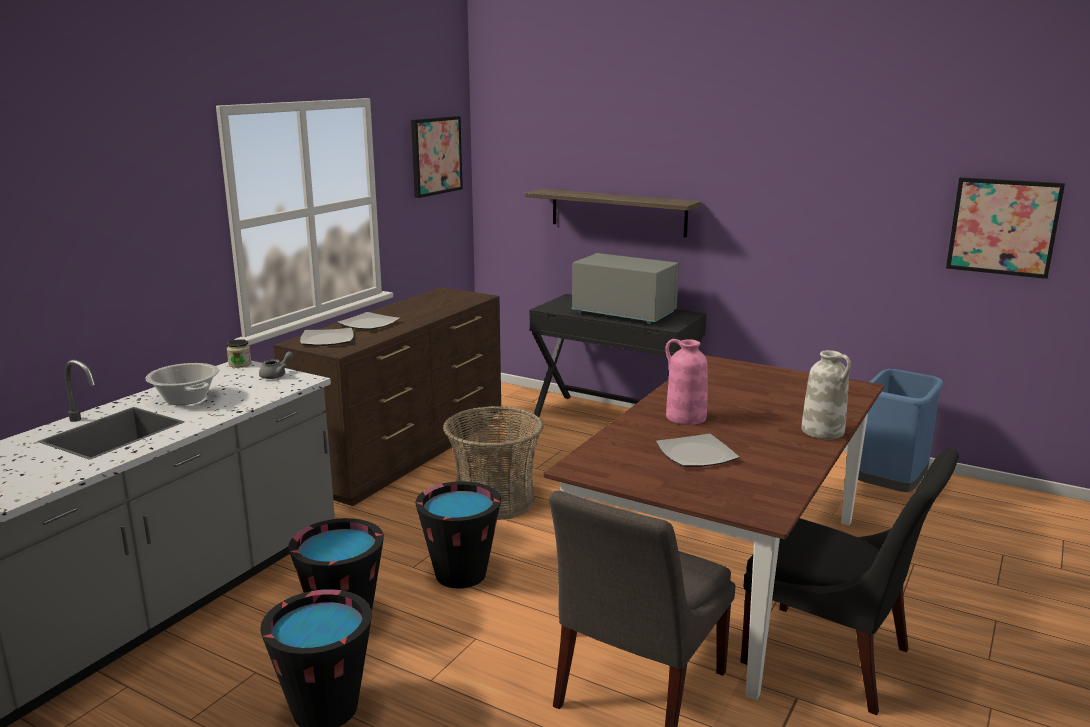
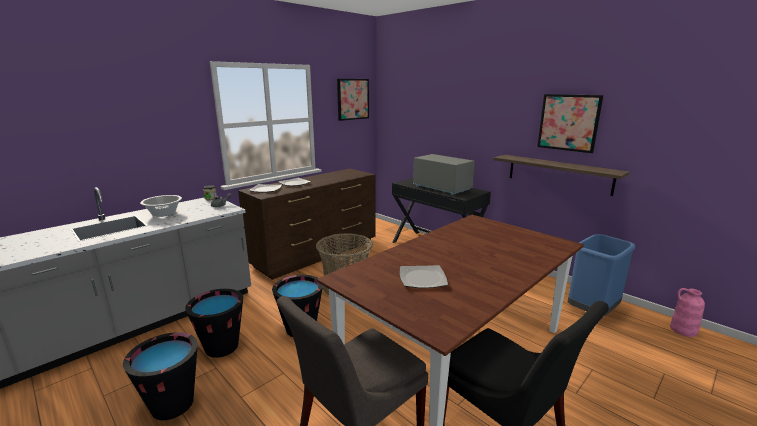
camera: 15 degrees right, 0 degrees up
shelf [525,189,702,237] -> shelf moved to [493,155,630,196]
pink vase [665,339,708,425] -> pink vase moved to [670,288,705,337]
white vase [801,350,851,439] -> none
picture [946,177,1065,279] -> picture moved to [537,94,603,153]

